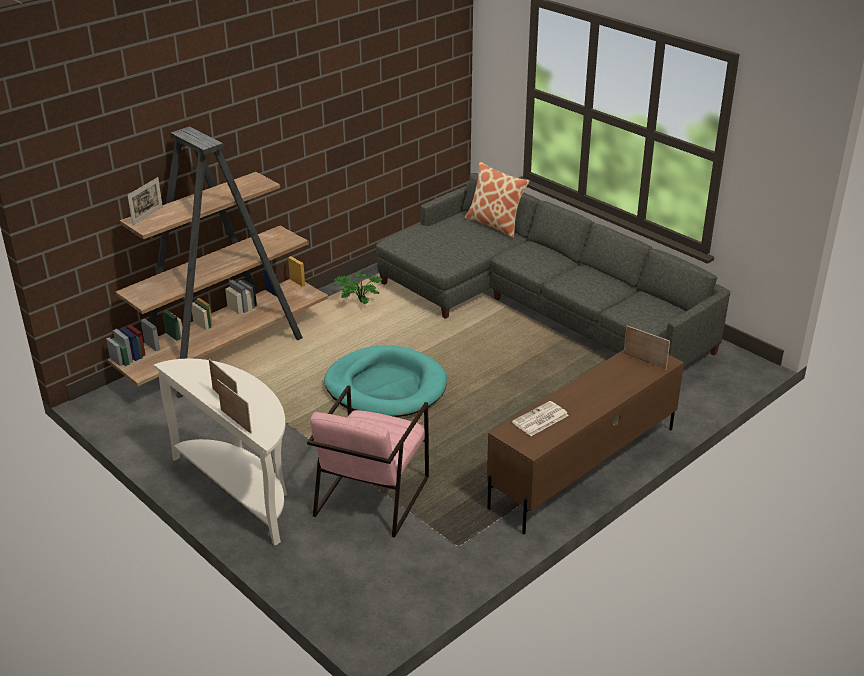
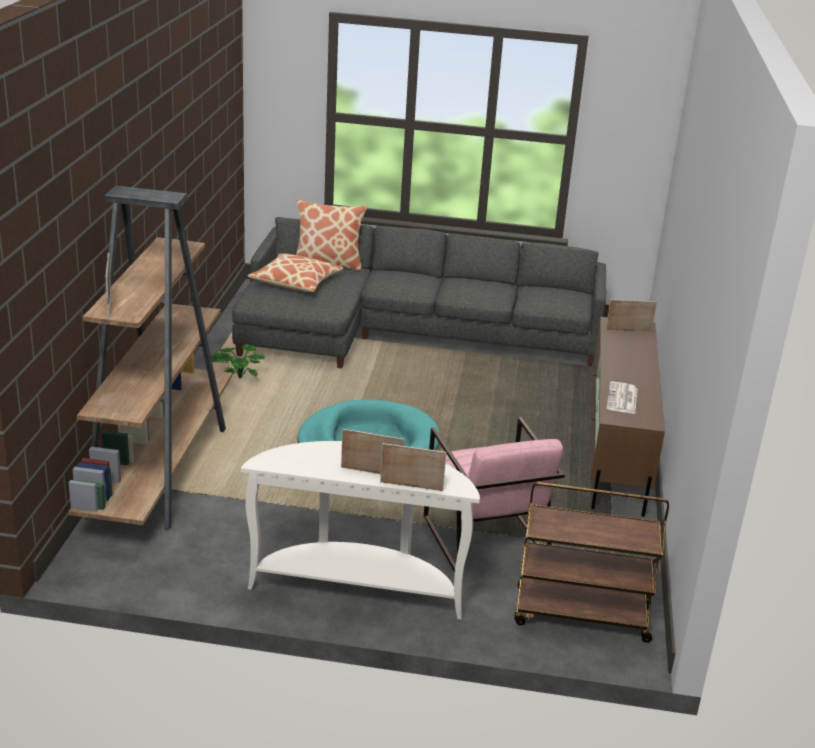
camera: 40 degrees left, 5 degrees down
none -> pillow [247,253,344,292]
none -> brown cart [514,482,669,643]

